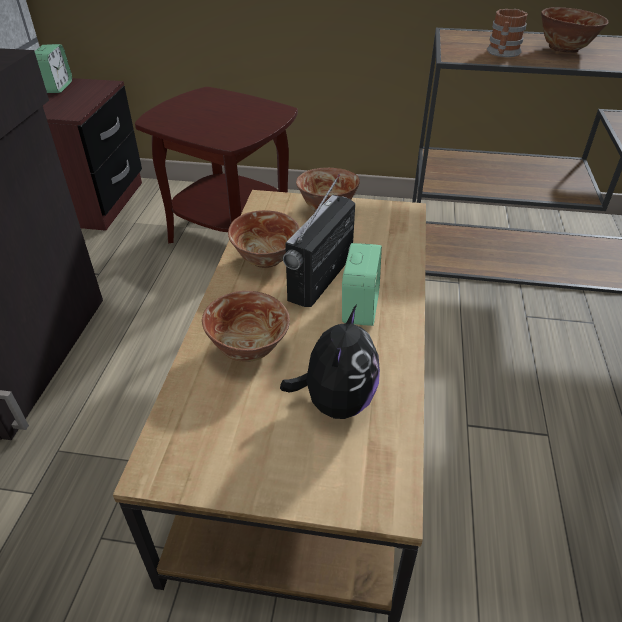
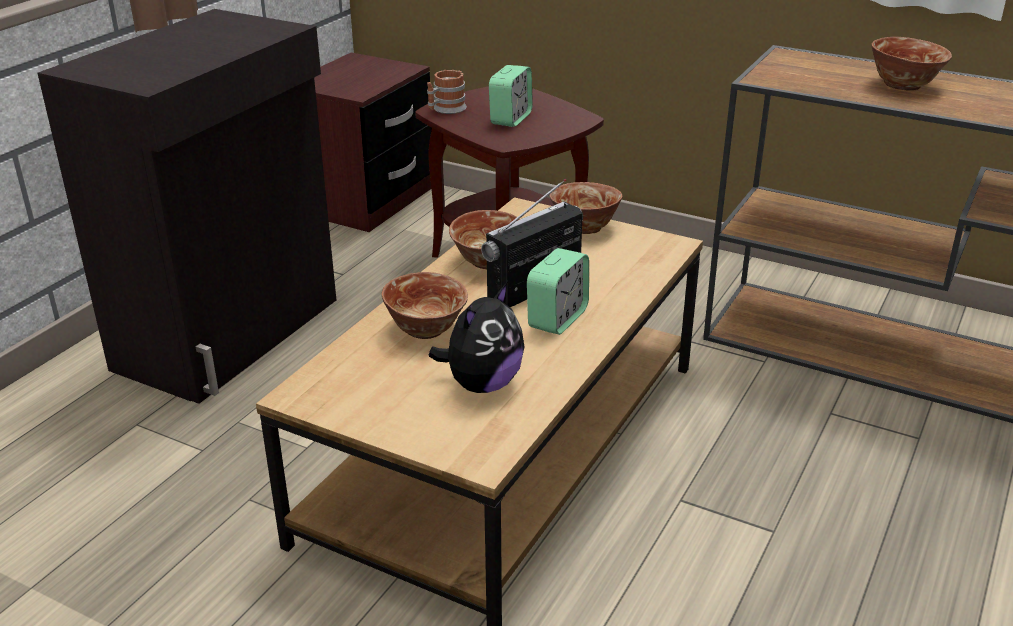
camera: 20 degrees right, 10 degrees down
alarm clock [34,44,72,93] -> alarm clock moved to [489,65,533,127]
mug [487,9,528,57] -> mug moved to [427,70,467,114]

